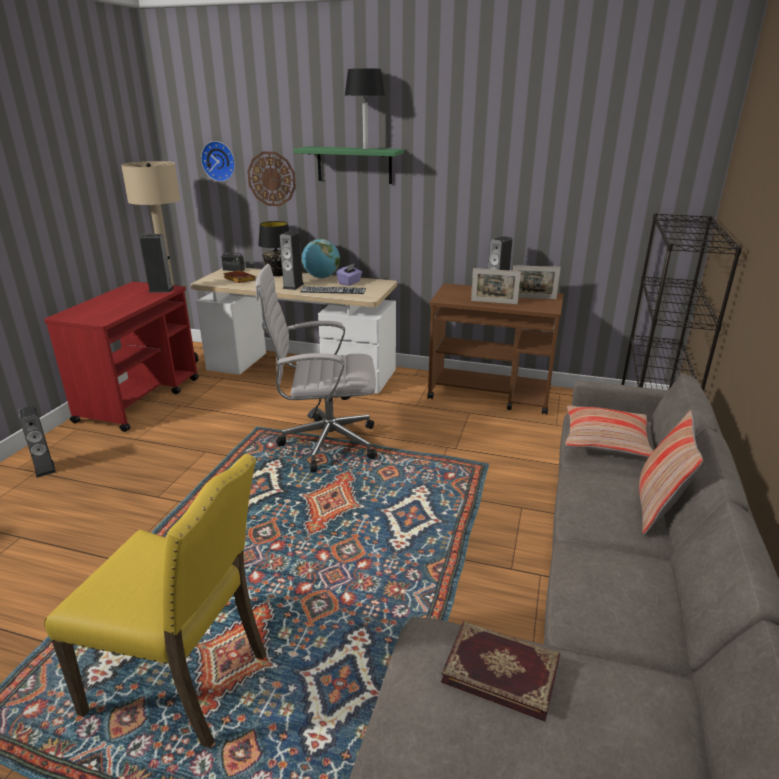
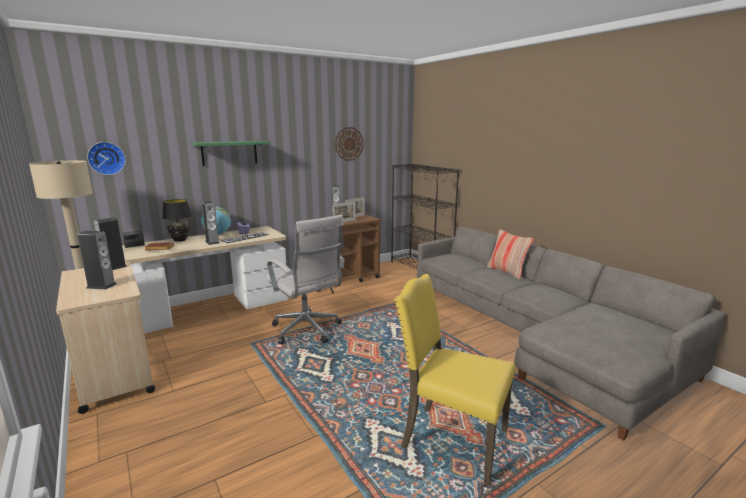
camera: 50 degrees left, 10 degrees down
speaker [19,406,56,478] -> speaker moved to [77,231,116,289]
red cart [44,281,199,432] -> beige cart [56,261,155,414]
yellow chair [44,454,266,748] -> yellow chair turned 120 degrees counterclockwise [394,274,516,486]
wall clock [247,151,296,206] -> wall clock moved to [335,127,363,161]
white office chair [255,264,377,472] -> white office chair turned 75 degrees counterclockwise [266,215,345,344]
black table lamp [345,68,385,150] -> none
book [441,621,560,721] -> none
pillow [565,405,653,457] -> none

